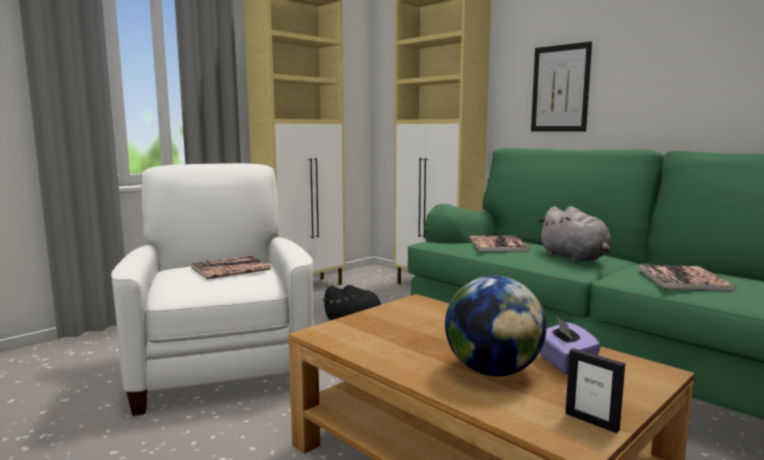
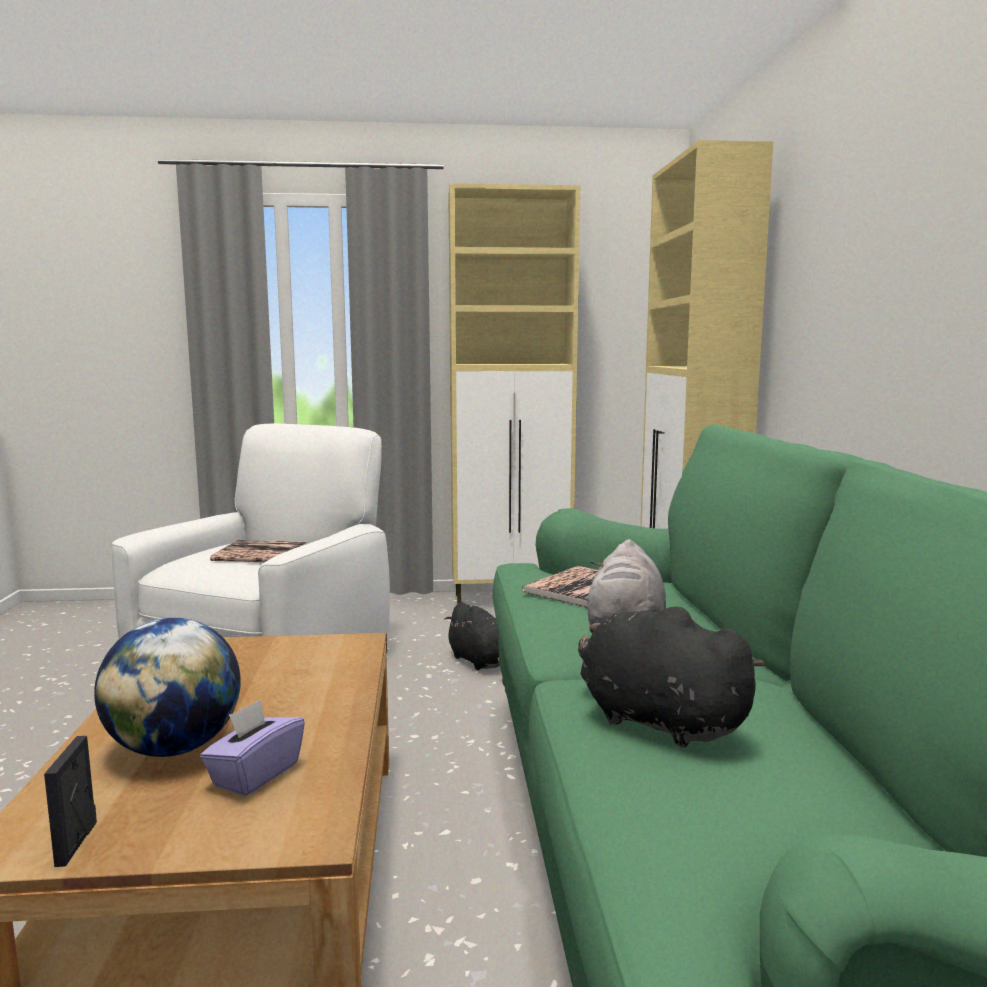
camera: 40 degrees right, 0 degrees up
picture [531,41,592,132] -> none
book [638,264,736,291] -> black plush toy [578,606,765,748]

